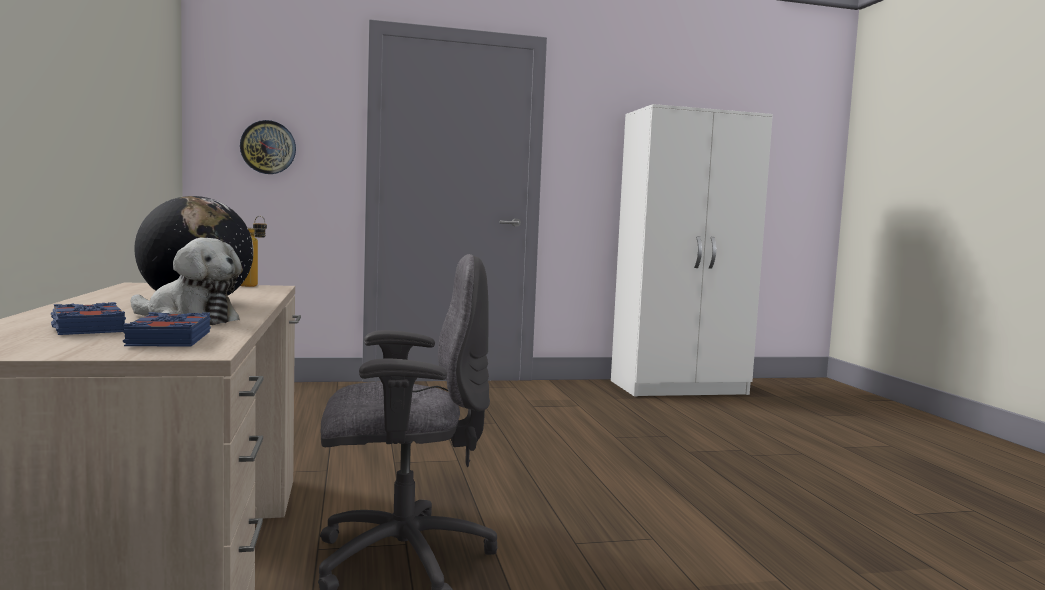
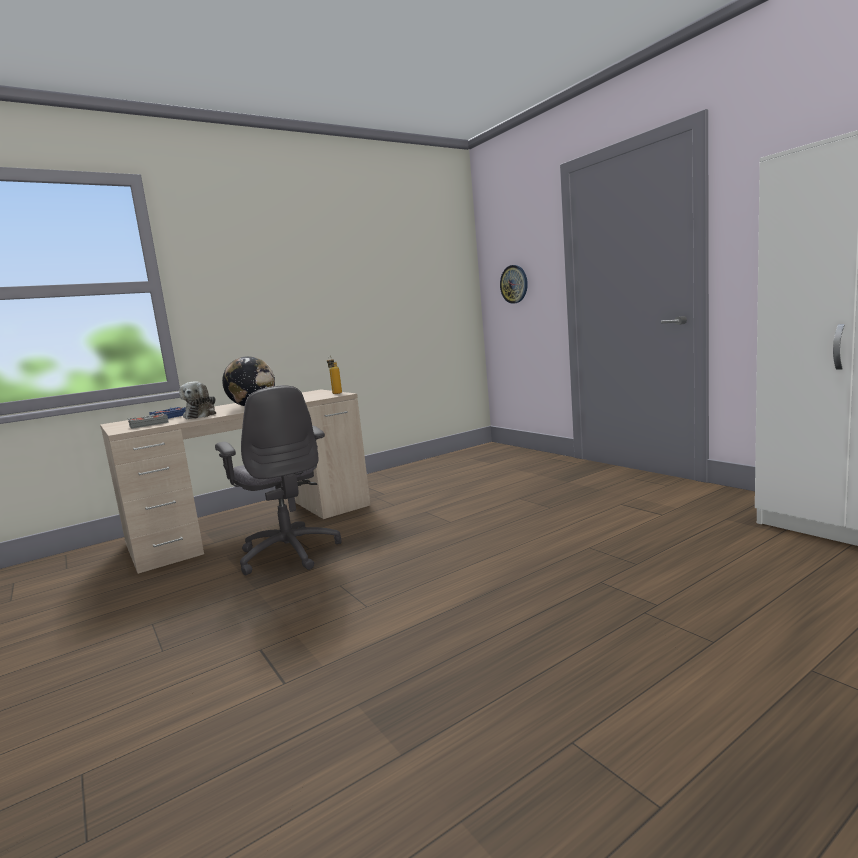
camera: 70 degrees right, 5 degrees up
blue book [123,312,211,346] -> grey book [128,413,169,429]

